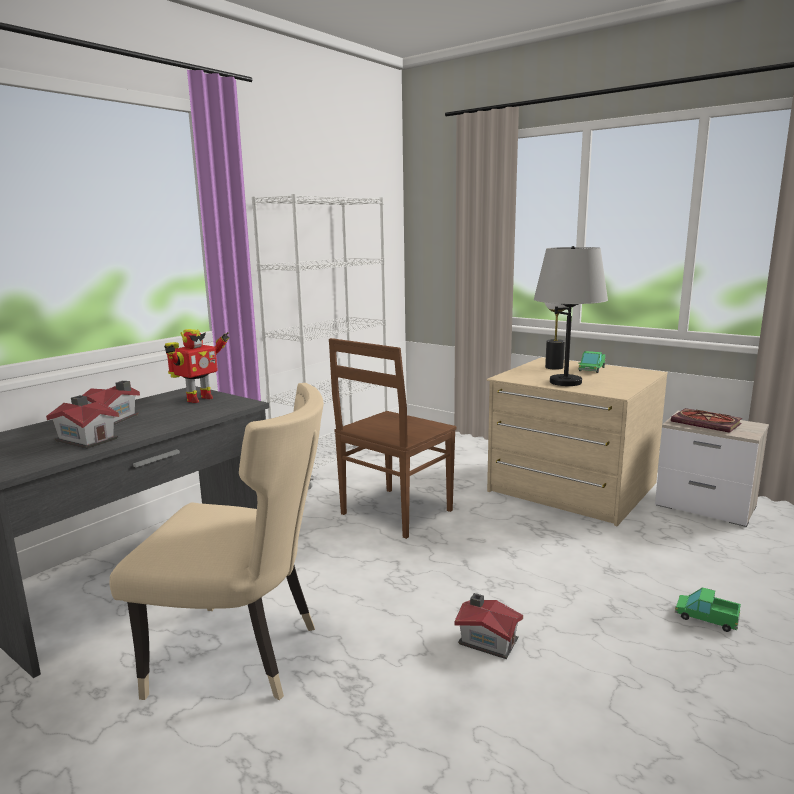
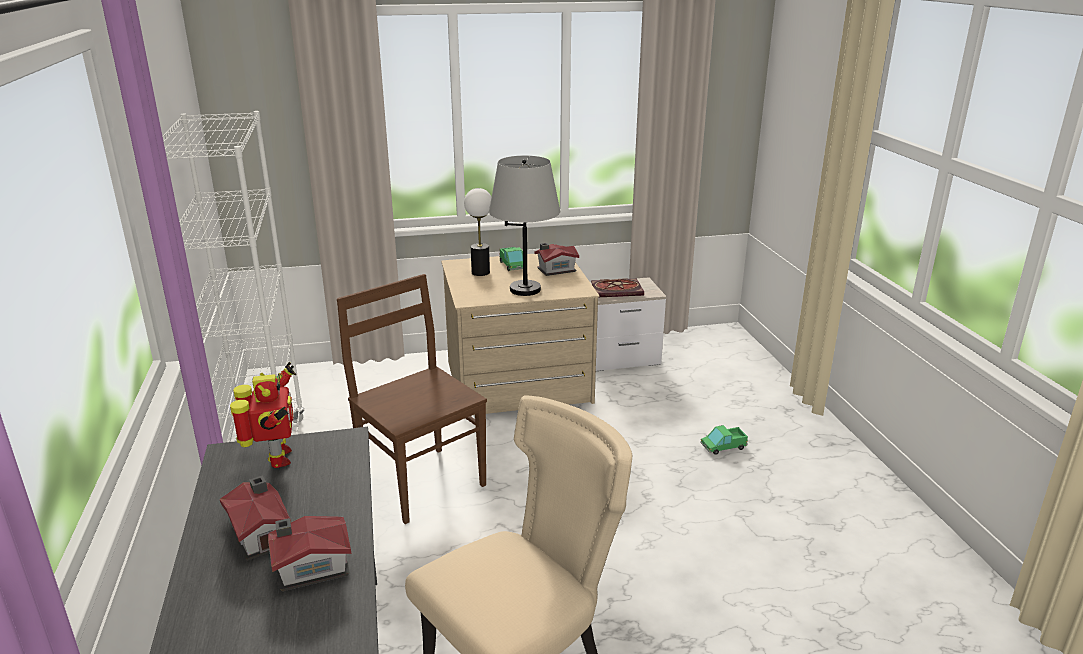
camera: 50 degrees left, 10 degrees up
brown chair [329,338,457,539] -> brown chair turned 150 degrees clockwise [337,274,487,524]
toy house [455,593,523,659] -> toy house moved to [535,243,579,276]

